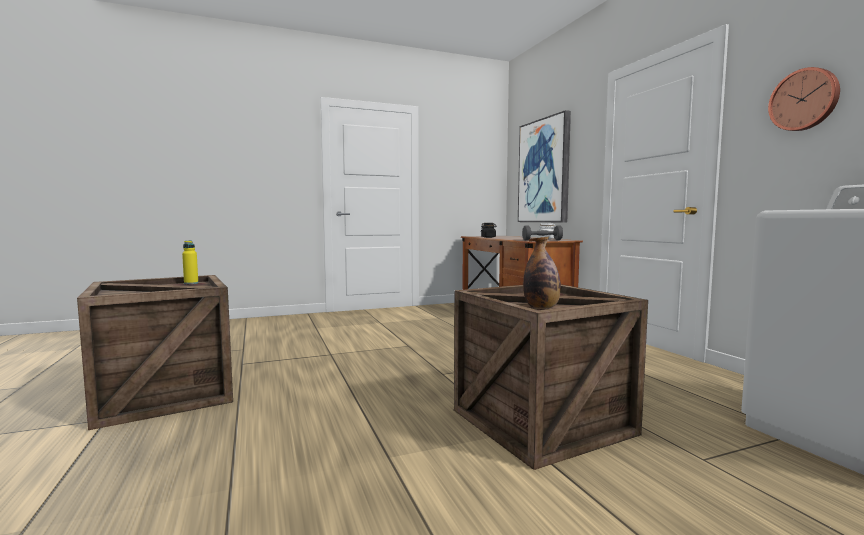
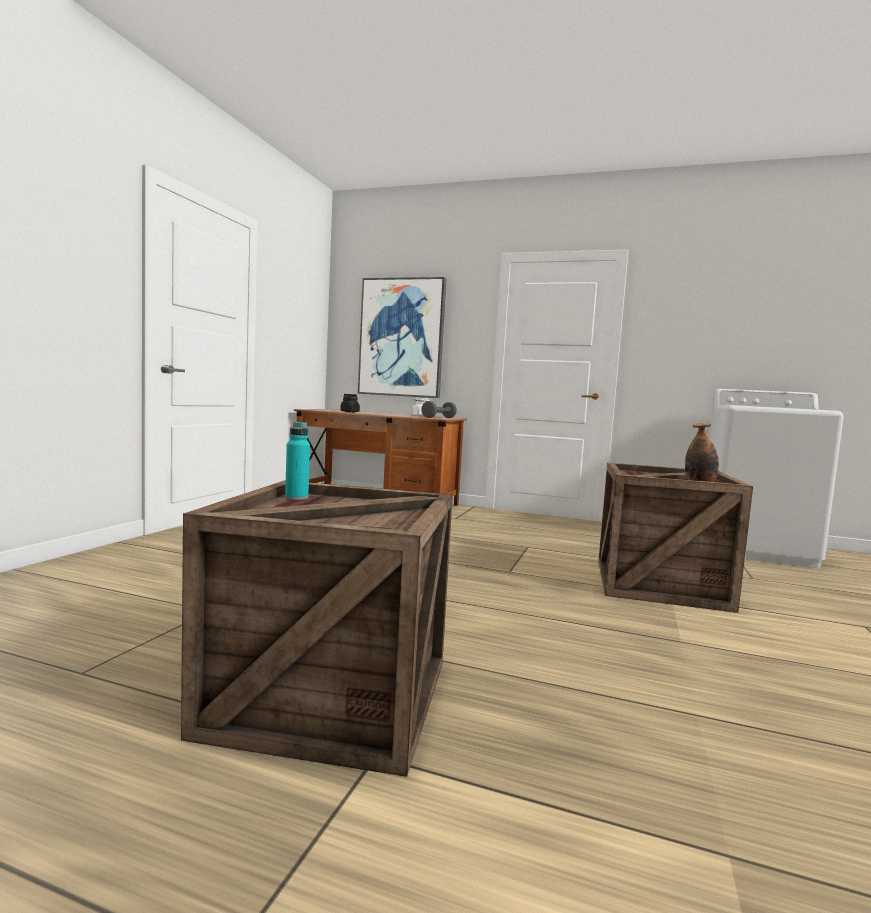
camera: 50 degrees left, 0 degrees up
yellow bottle [182,241,198,284] -> turquoise bottle [285,422,310,500]
wall clock [768,67,840,131] -> none

